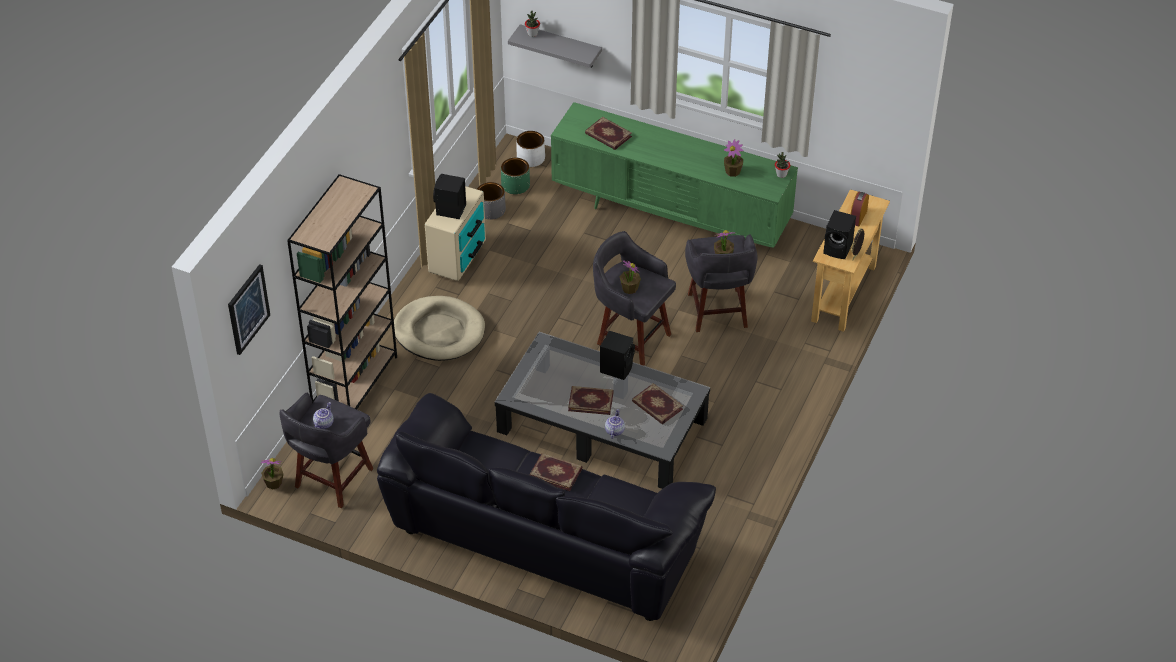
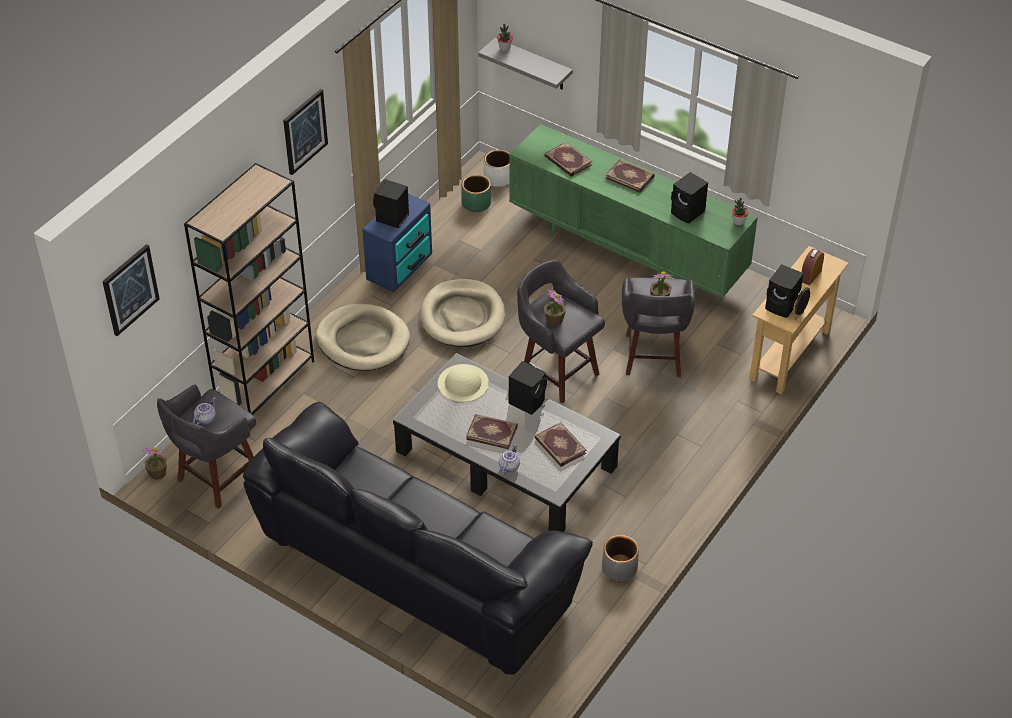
camera: 10 degrees right, 0 degrees up
beige nightstand [425,186,486,281] -> blue nightstand [362,194,432,292]
grey planter [477,182,506,220] -> grey planter moved to [602,535,639,581]
book [529,453,582,491] -> book moved to [605,159,655,193]
potted plant [724,139,744,177] -> black speaker [671,172,708,224]
none -> picture [283,89,328,175]
none -> beige dog bed [420,279,505,347]
none -> beige hat [438,364,489,402]

